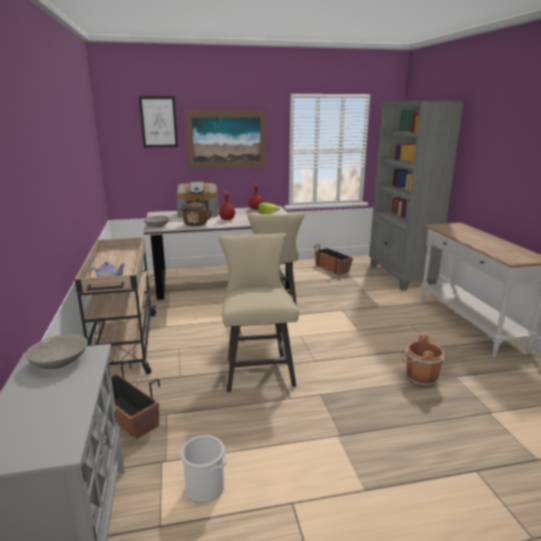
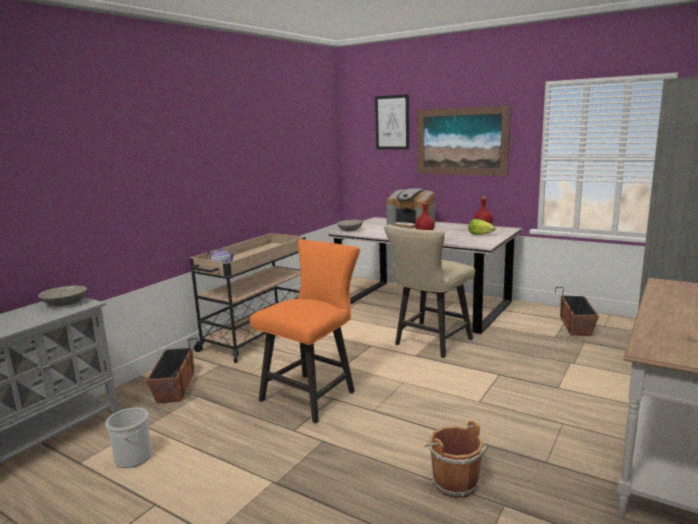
camera: 45 degrees right, 5 degrees down
brown kettle [180,201,212,226] -> none
beige chair [219,233,299,392] -> orange chair [250,239,360,423]

